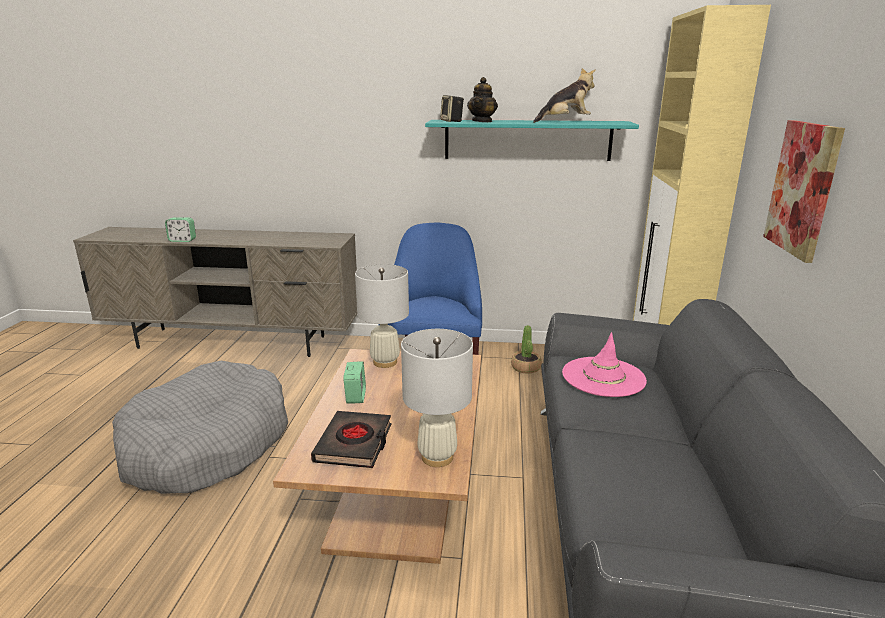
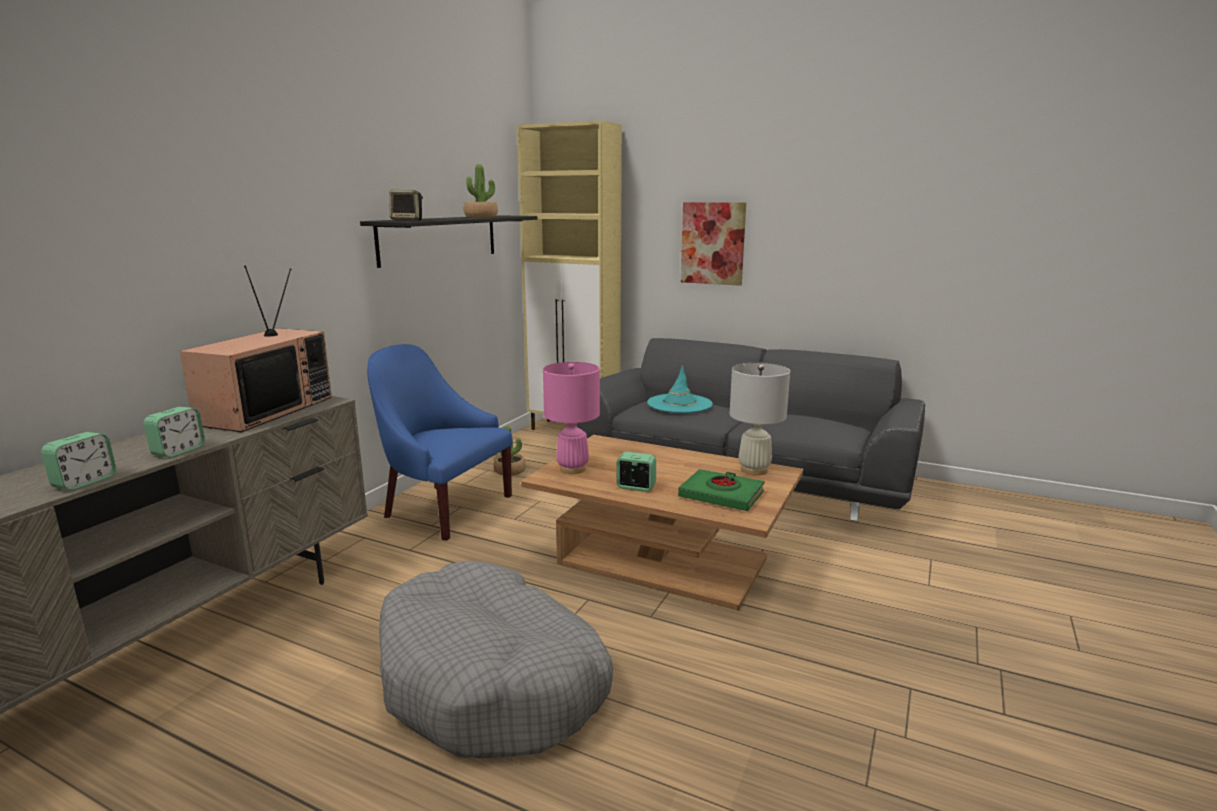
camera: 70 degrees left, 5 degrees down
black book [311,411,392,468] -> green book [678,469,765,511]
white table lamp [355,264,409,368] -> pink table lamp [543,362,600,474]
turquoise shelf [425,120,639,161] -> black shelf [360,215,538,268]
teapot [467,77,498,122] -> none
plush toy [533,68,596,123] -> potted plant [464,164,498,217]
pink hat [562,332,647,397] -> turquoise hat [647,365,713,413]
none -> alarm clock [144,407,205,458]
none -> television [180,266,332,432]

